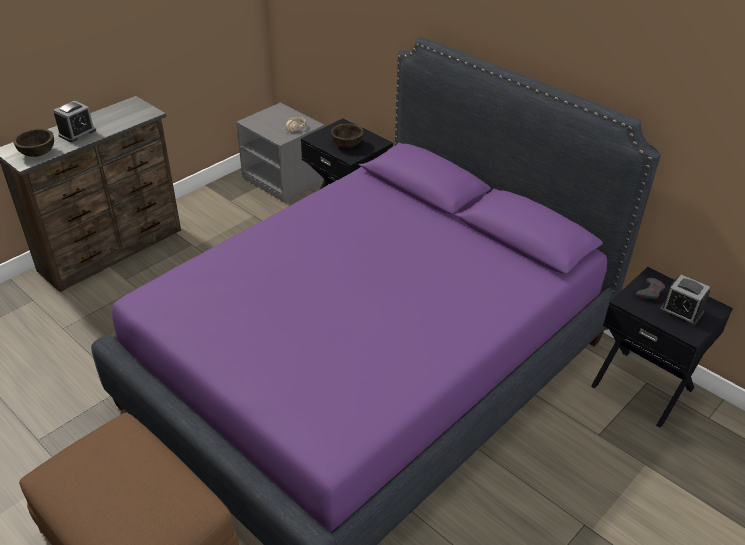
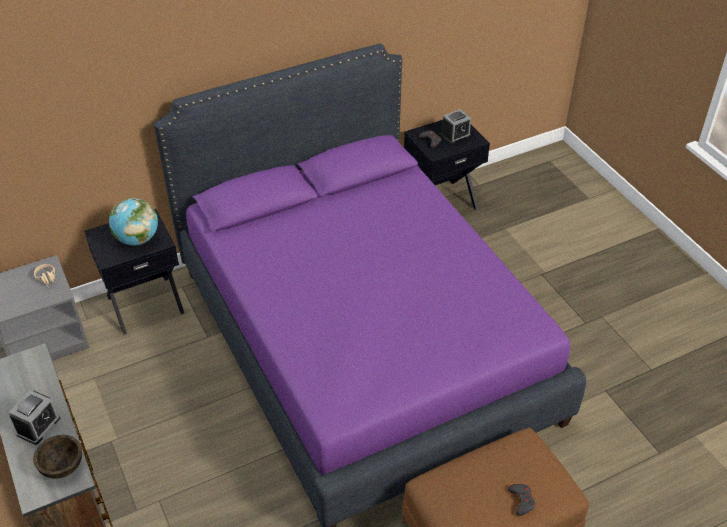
camera: 70 degrees left, 5 degrees up
alarm clock [53,101,96,142] -> alarm clock turned 60 degrees clockwise [8,390,60,445]
brown bowl [331,123,364,148] -> globe [109,198,158,245]
none -> grey game controller [508,484,536,516]

